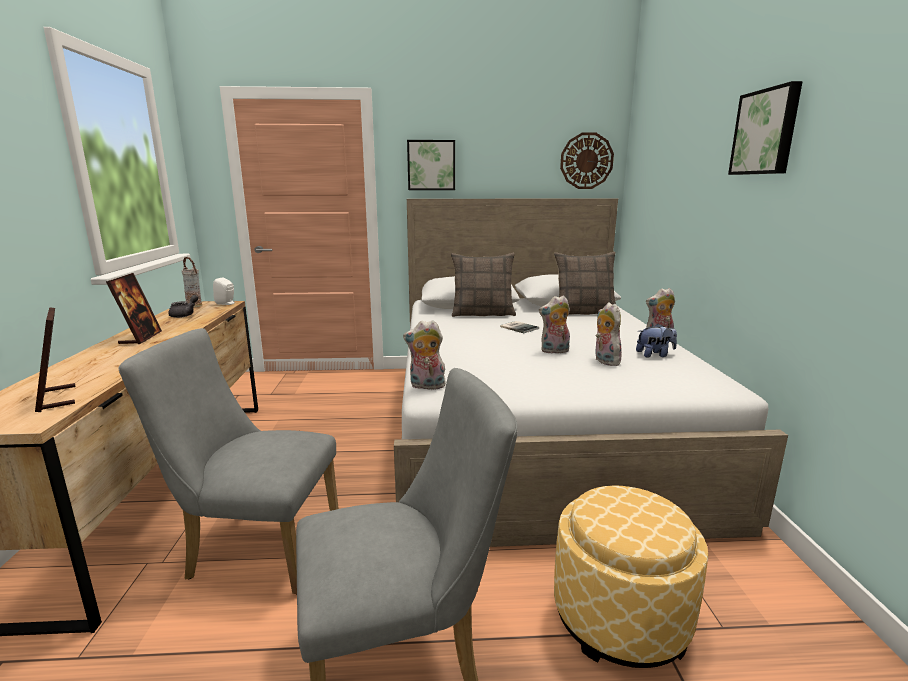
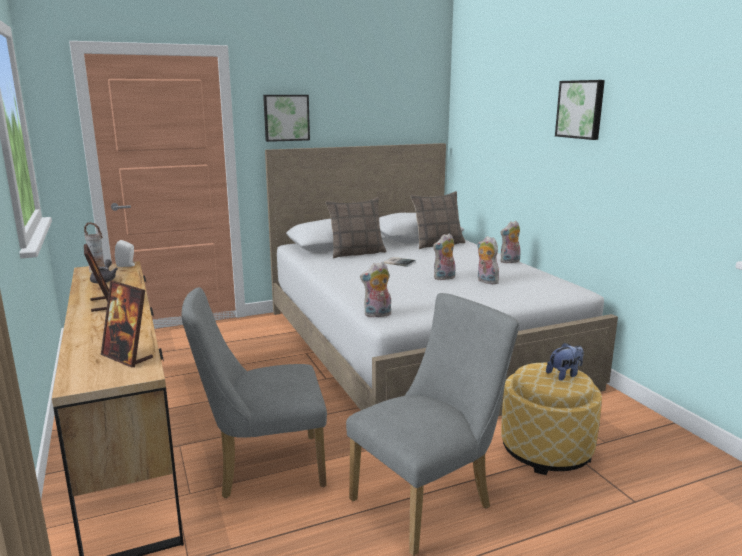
camera: 20 degrees left, 0 degrees up
wall clock [560,132,614,189] -> none
plush toy [636,324,677,358] -> plush toy moved to [546,342,584,381]

